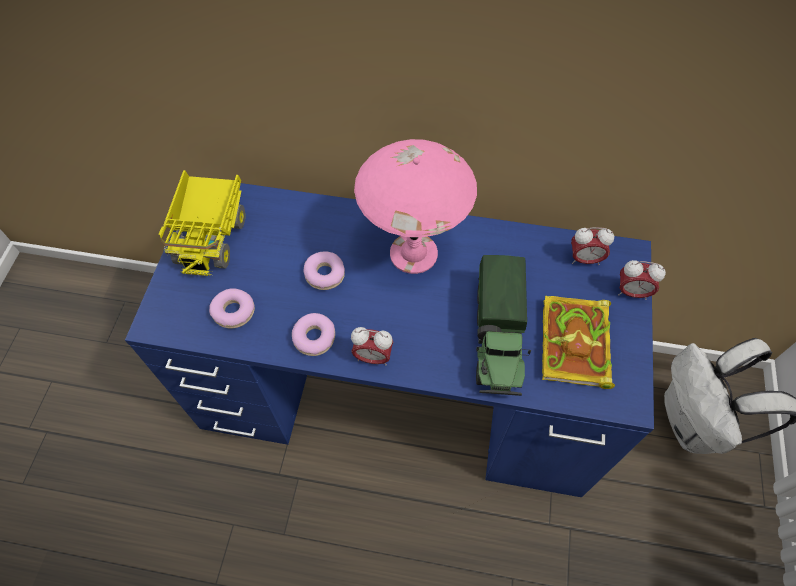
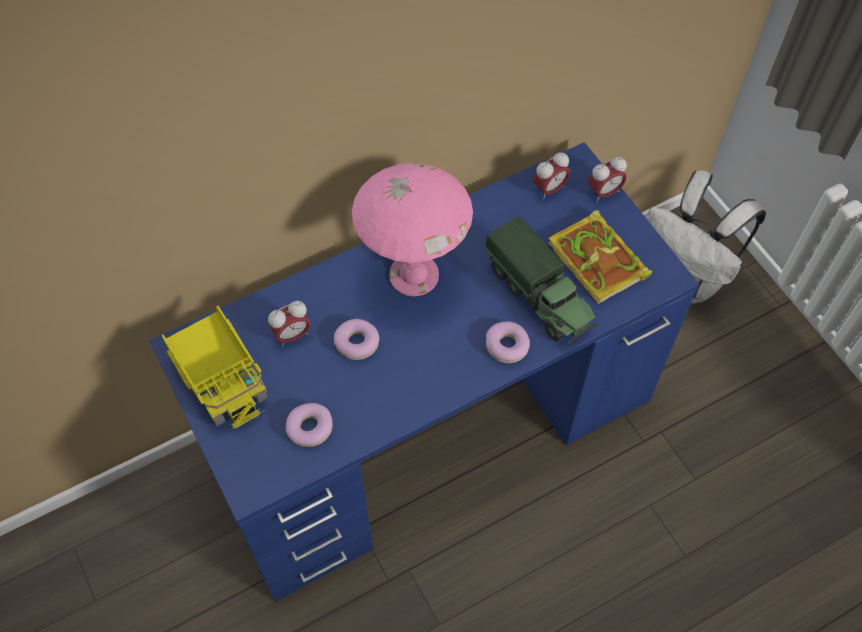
camera: 40 degrees left, 0 degrees up
donut [292,313,335,356] -> donut moved to [486,321,530,363]
alarm clock [351,327,393,366] -> alarm clock moved to [268,301,311,347]

